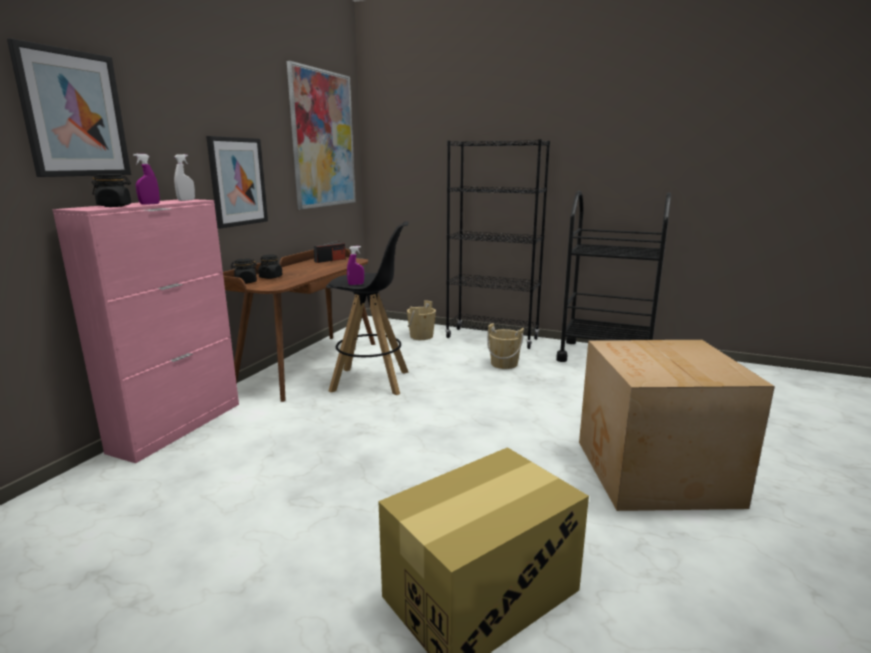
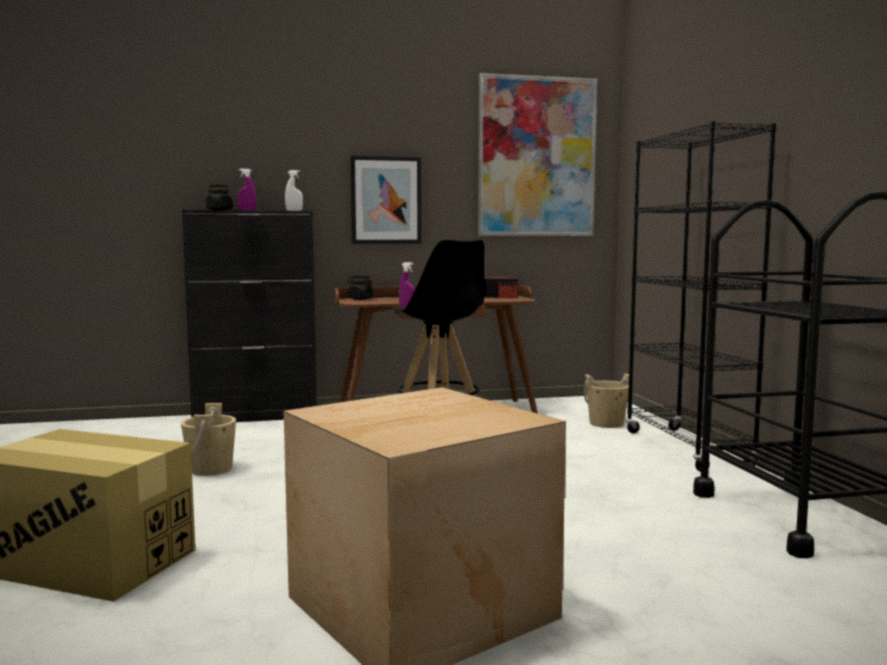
camera: 55 degrees right, 10 degrees down
picture [7,38,131,177] -> none
pink cabinet [52,199,239,463] -> black cabinet [182,210,317,422]
black jar [258,255,283,279] -> none
beige bucket [487,323,524,369] -> beige bucket moved to [181,403,236,476]

